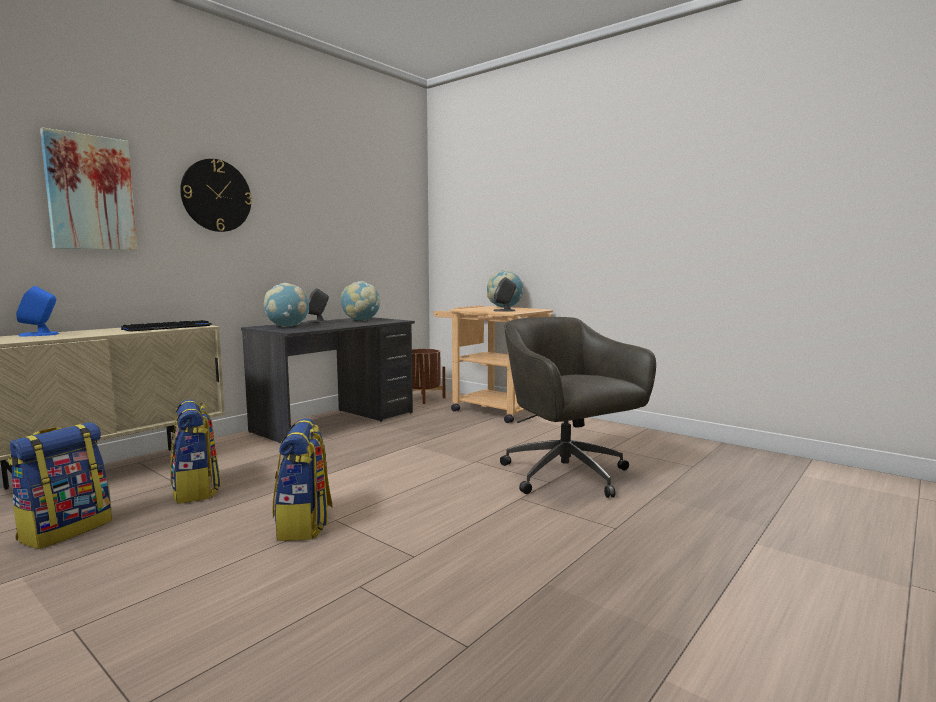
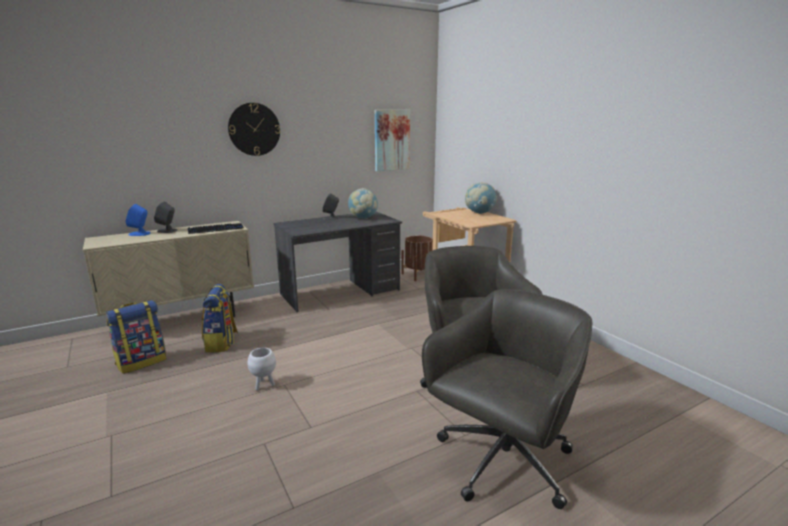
camera: 20 degrees right, 10 degrees up
picture [40,127,137,250] -> picture moved to [375,110,410,171]
globe [264,283,309,327] -> none
backpack [273,418,333,541] -> white planter [248,348,276,391]
grey speaker [494,277,517,312] -> grey speaker moved to [154,202,178,233]
none -> grey office chair [422,289,592,509]

